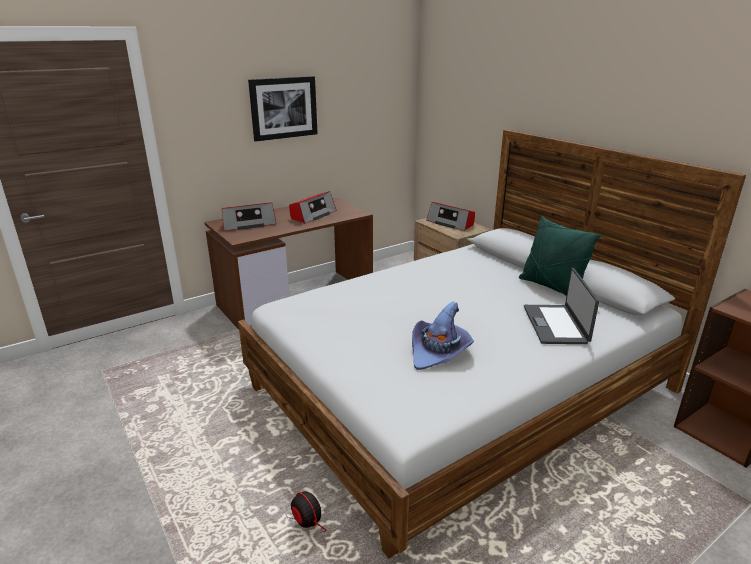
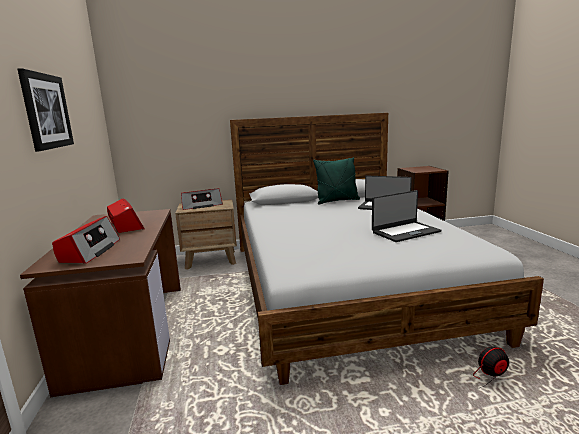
camera: 65 degrees left, 10 degrees down
purple hat [412,302,474,370] -> laptop [372,190,442,242]

